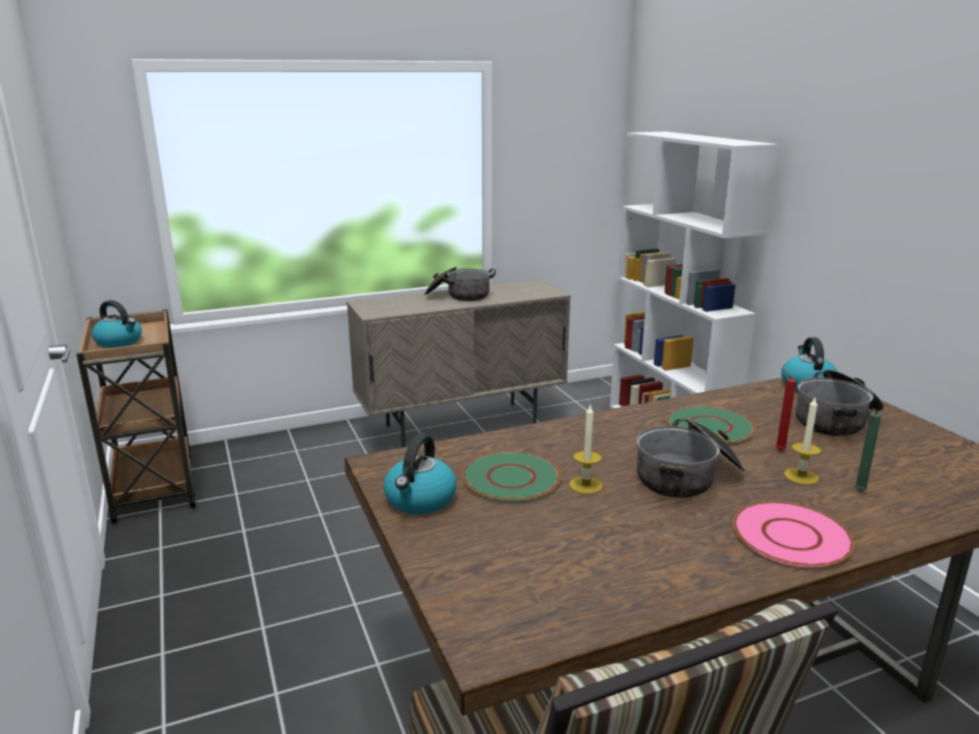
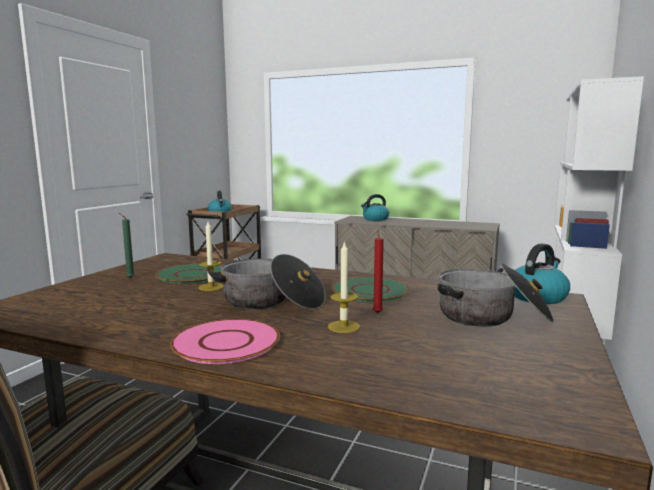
camera: 45 degrees right, 10 degrees down
kettle [384,434,457,514] -> kettle moved to [361,194,389,221]
cooking pot [424,267,496,301] -> none
green candle [855,408,881,492] -> green candle moved to [119,213,135,278]

